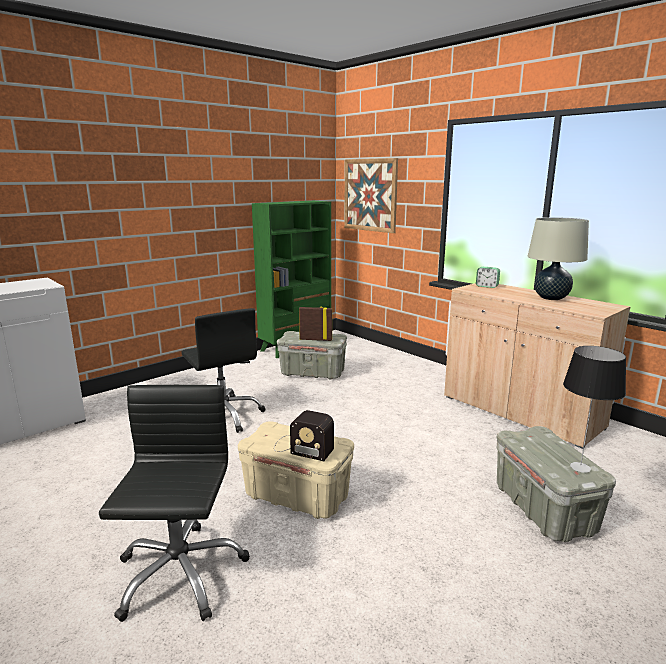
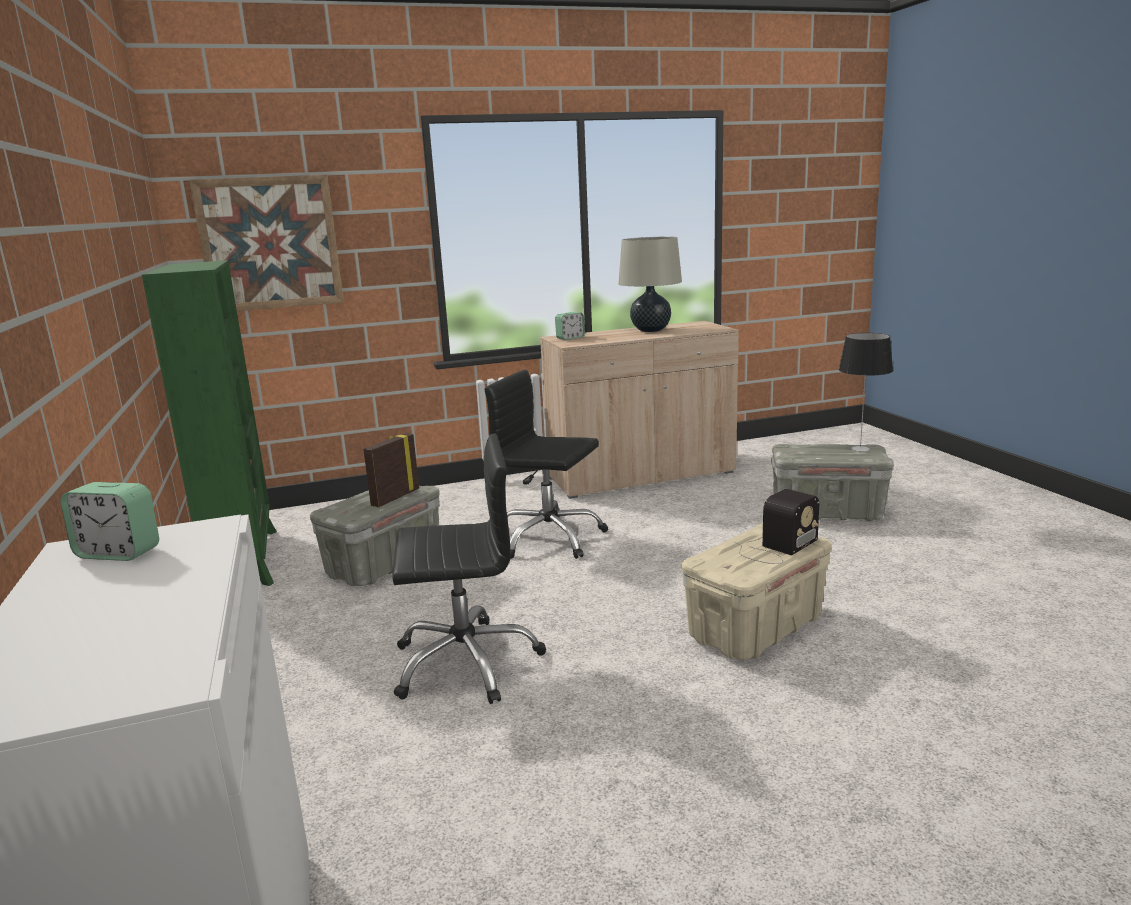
camera: 65 degrees left, 0 degrees up
black office chair [99,385,250,622] -> black office chair moved to [485,370,608,559]
none -> alarm clock [60,482,159,561]

